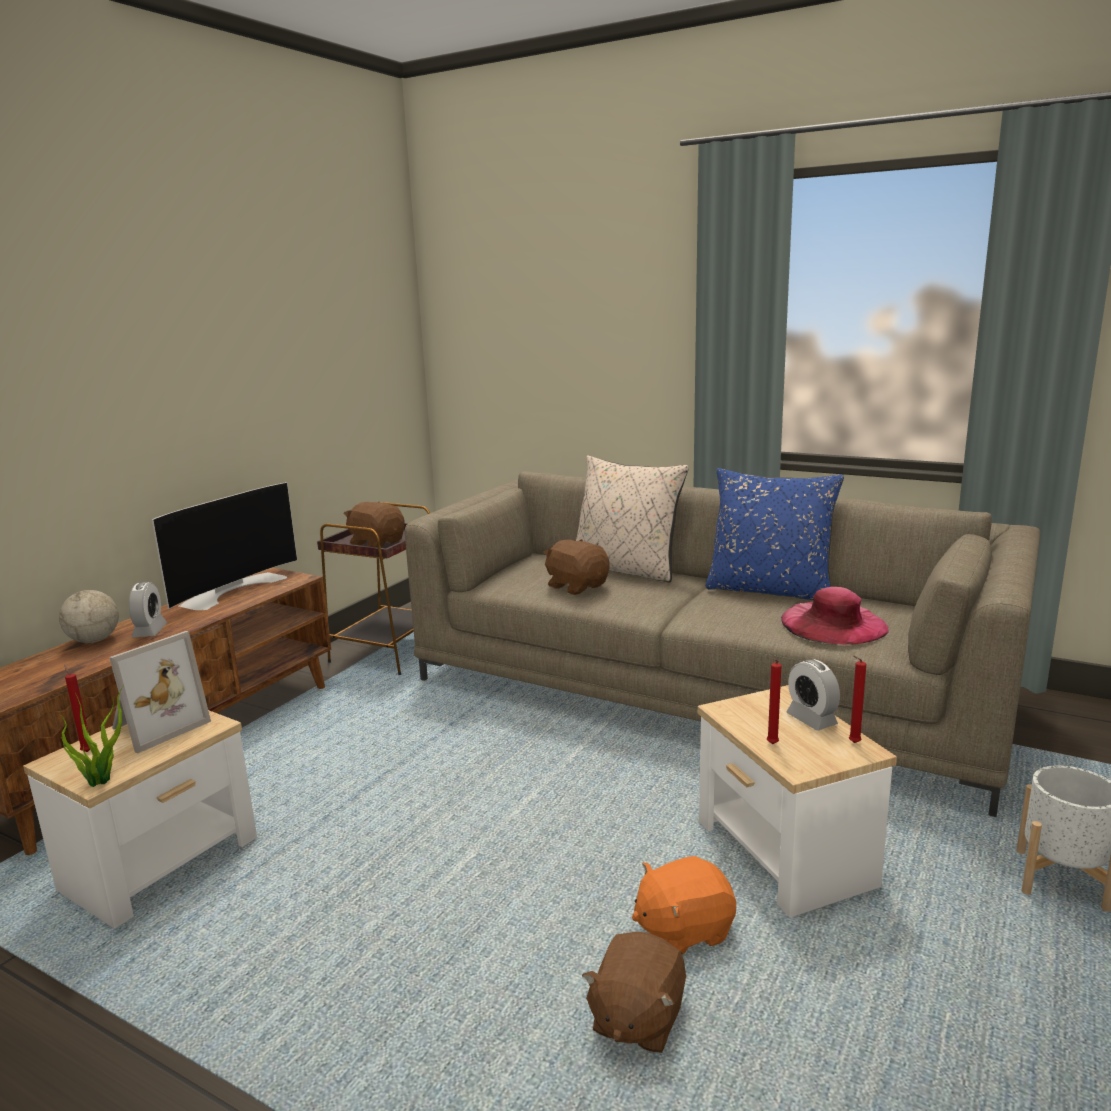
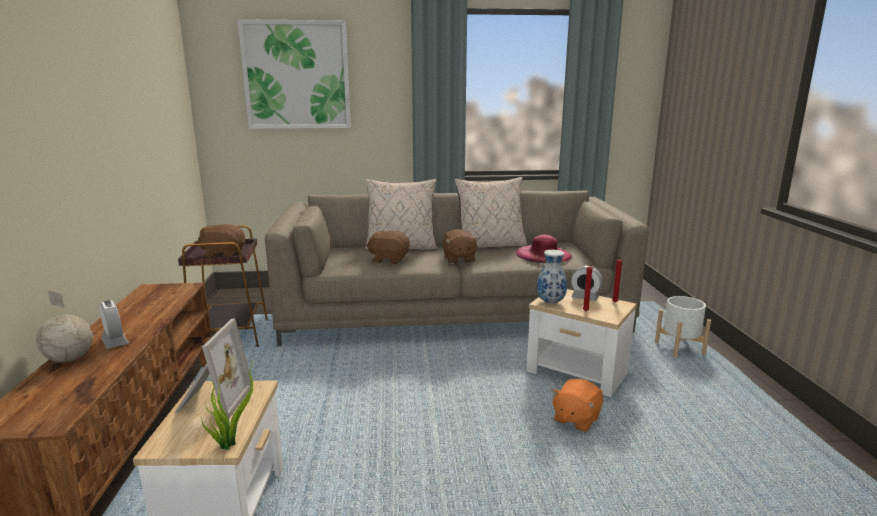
camera: 35 degrees left, 0 degrees up
red candle [64,664,90,752] -> none
television [152,482,298,610] -> none
brown plush toy [582,931,686,1053] -> brown plush toy moved to [443,229,479,264]
blue pillow [706,468,844,600] -> beige pillow [455,177,527,248]
none -> picture [238,19,351,129]
none -> vase [537,250,567,304]

